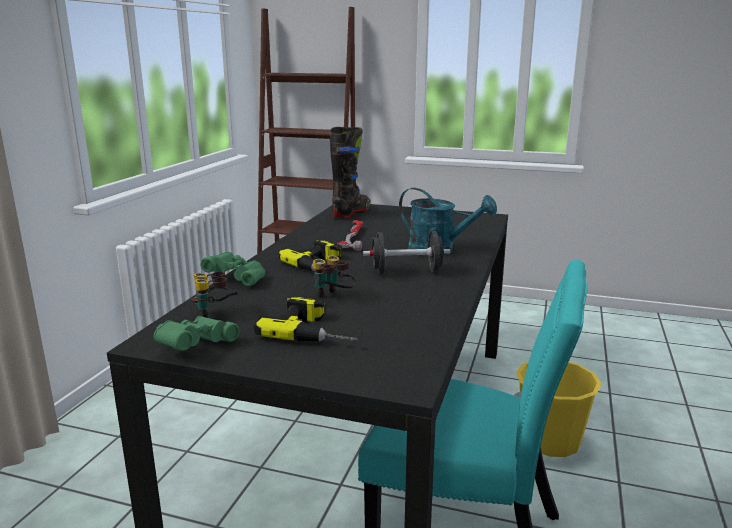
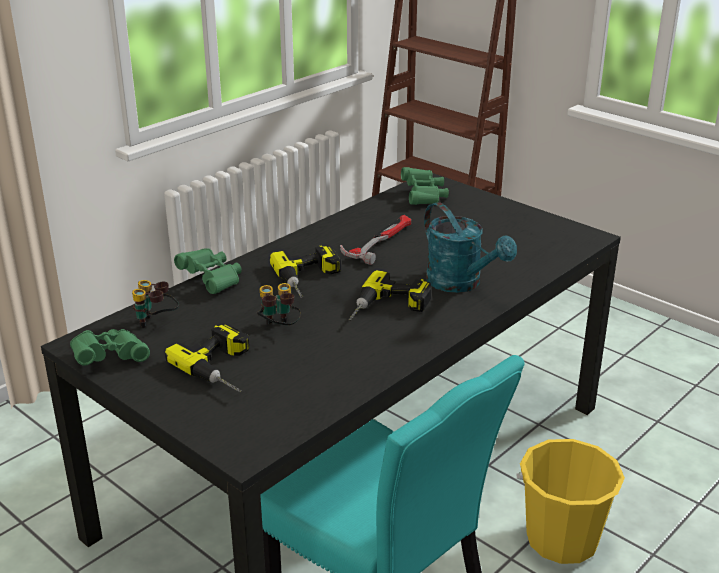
camera: 25 degrees right, 10 degrees up
black boot [330,127,370,218] -> green binoculars [401,167,449,205]
black dumbbell [363,231,451,274] -> power drill [349,270,431,320]

